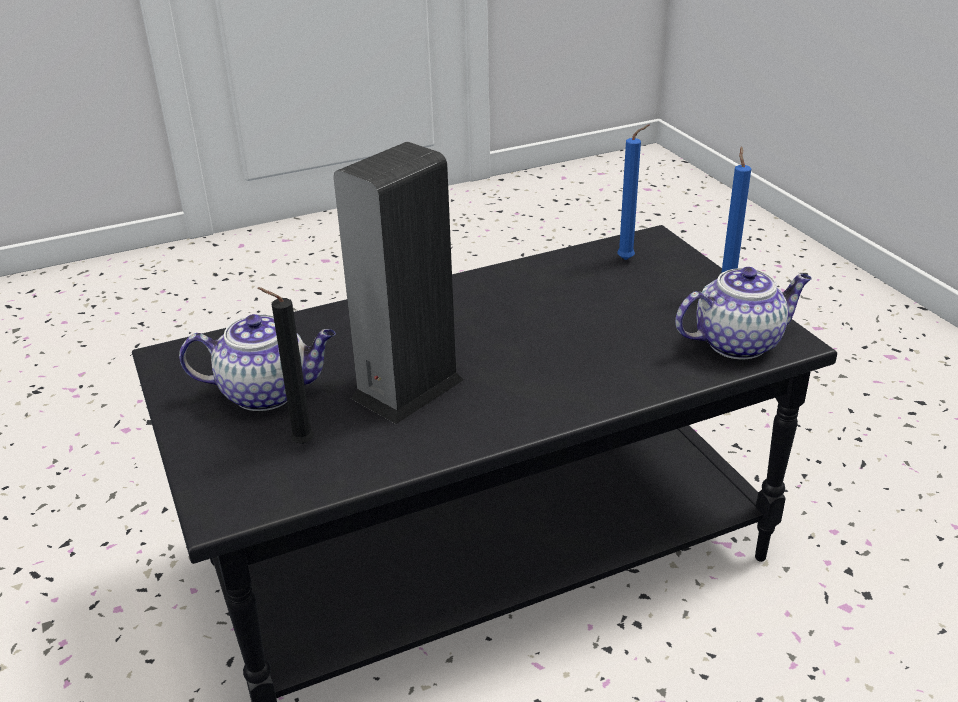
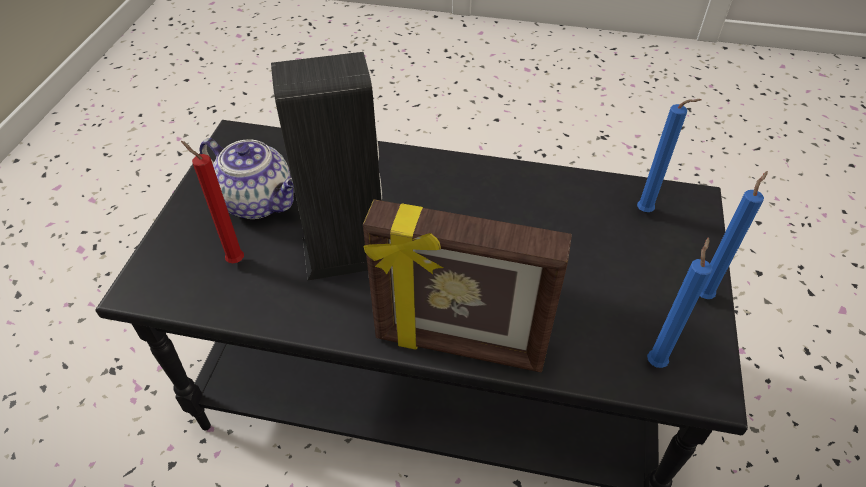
camera: 35 degrees right, 15 degrees up
black candle [257,287,314,444] -> red candle [181,141,244,263]
teapot [675,267,812,359] -> blue candle [647,237,713,368]
none -> picture frame [363,199,572,372]

